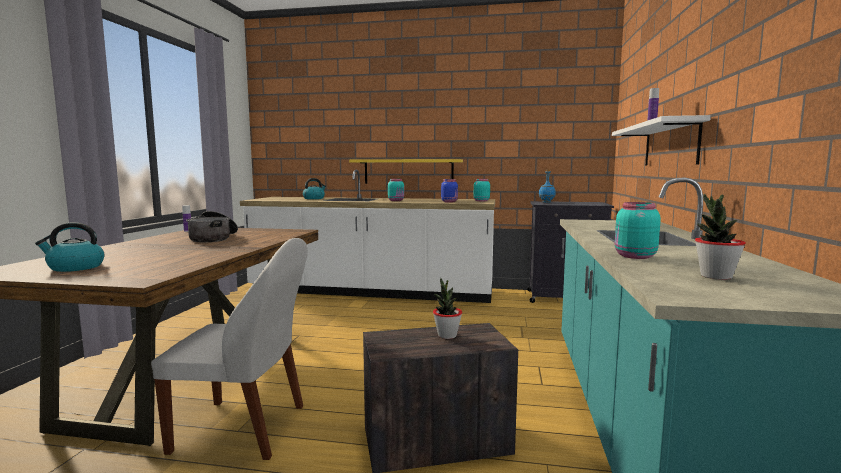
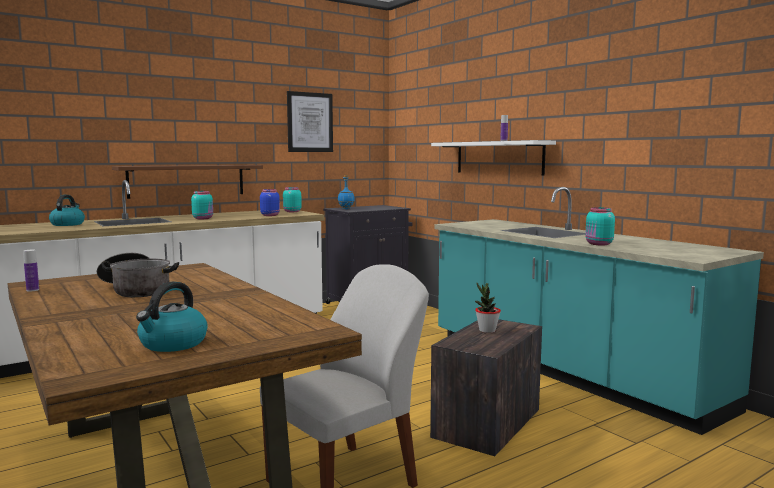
camera: 45 degrees left, 0 degrees up
yellow shelf [349,159,463,184] -> brown shelf [112,165,263,199]
potted plant [695,193,746,280] -> none
none -> picture [287,91,333,152]

